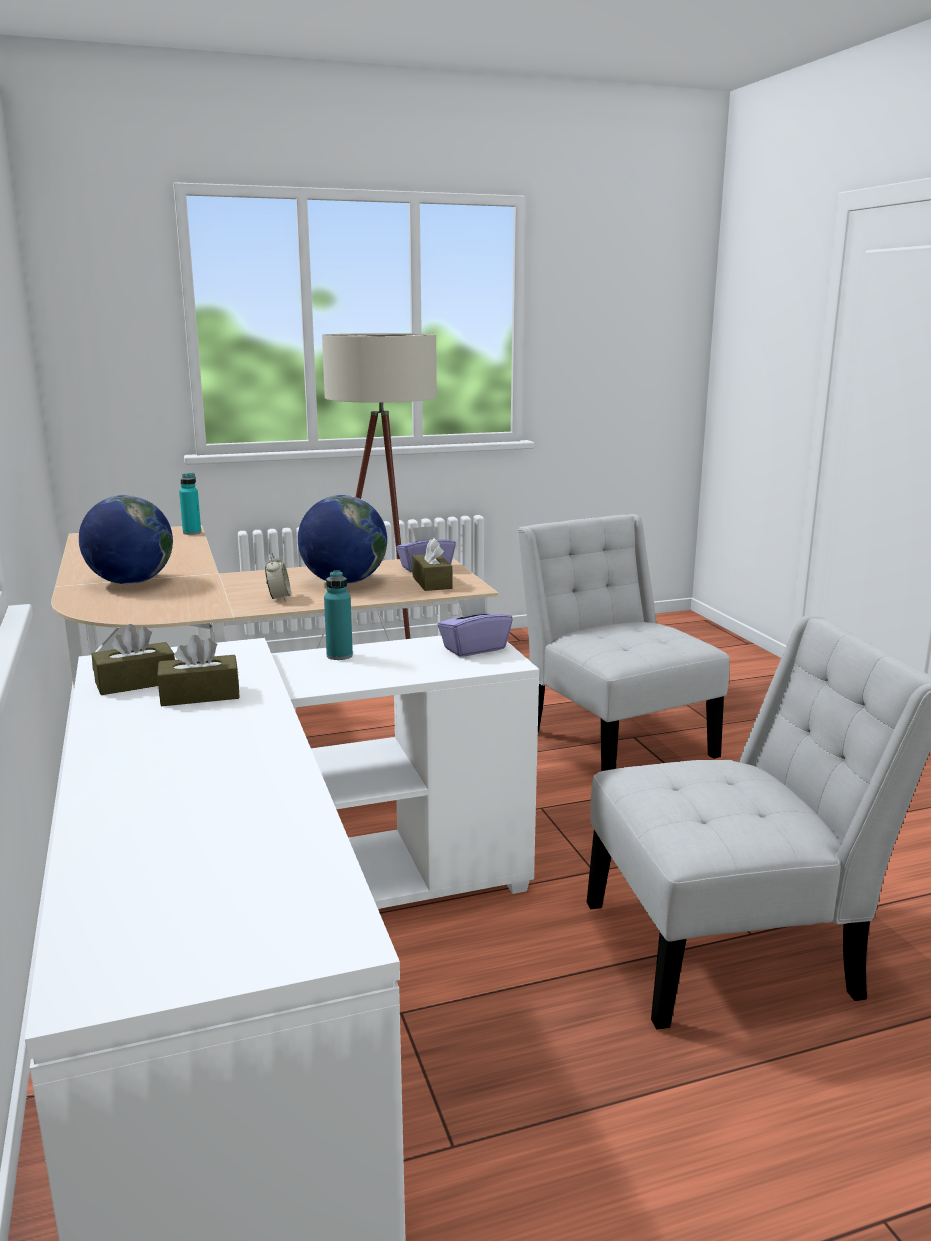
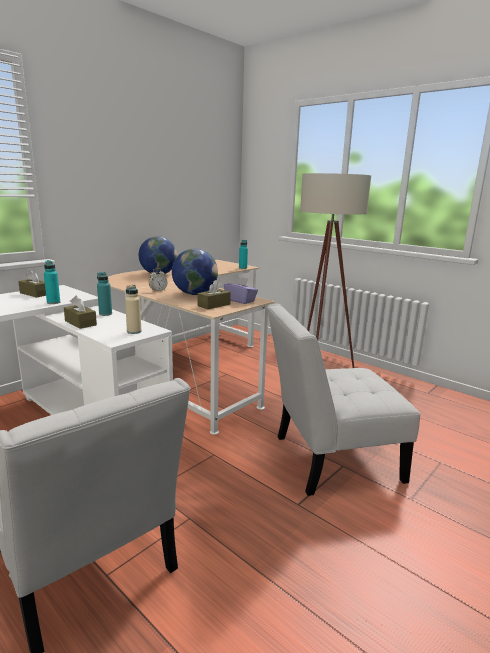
camera: 60 degrees right, 0 degrees up
brown tissue box [157,635,240,706] -> brown tissue box moved to [64,295,97,329]
purple tissue box [438,596,513,657] -> beige bottle [125,285,141,334]
white chair [518,514,730,771] -> white chair turned 135 degrees counterclockwise [267,304,420,496]
none -> turquoise bottle [44,260,60,304]

